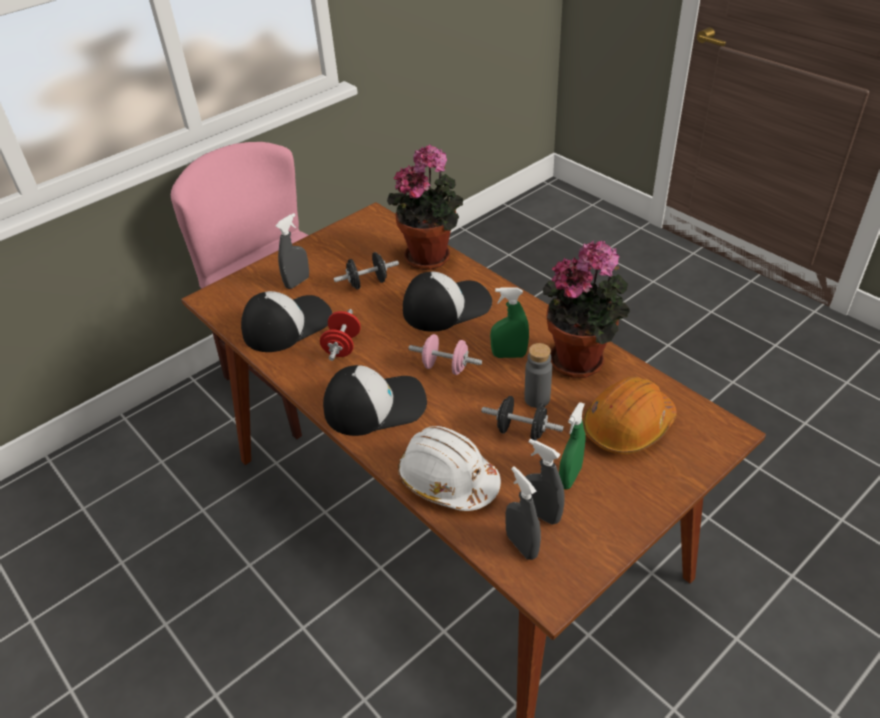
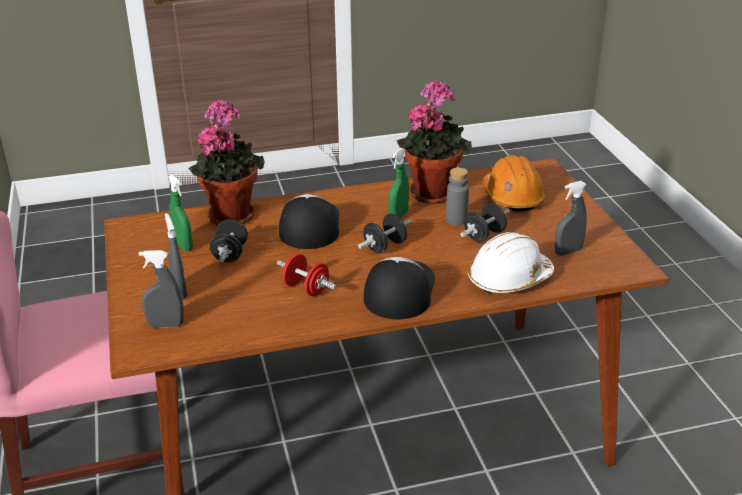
camera: 65 degrees left, 10 degrees down
cap [241,291,332,352] -> none
pink dumbbell [408,334,482,375] -> black dumbbell [358,213,412,254]
grey spray bottle [505,466,541,560] -> grey spray bottle moved to [139,250,184,328]
green spray bottle [559,402,585,489] -> green spray bottle moved to [169,175,193,251]

